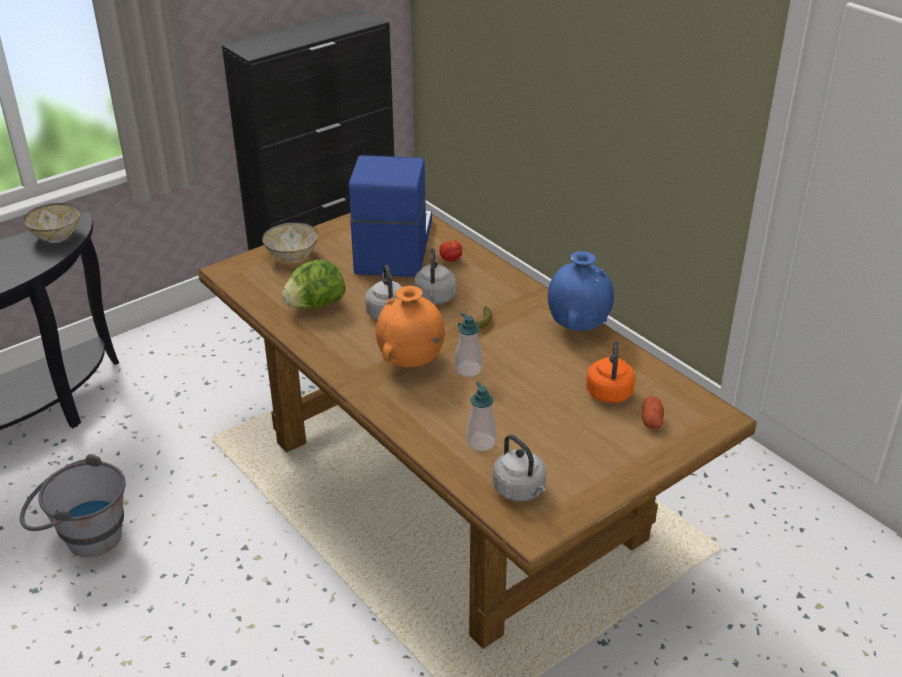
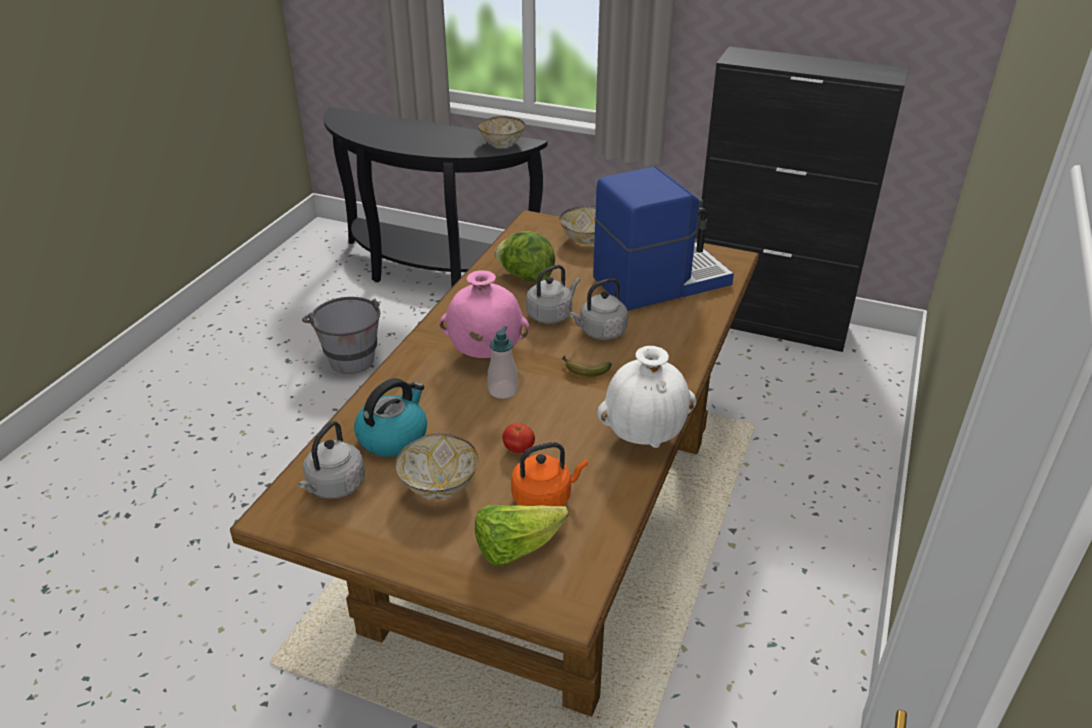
camera: 60 degrees right, 0 degrees up
orange vase [376,286,445,367] -> pink vase [439,270,529,358]
tomato [439,240,462,262] -> tomato moved to [502,423,535,454]
soap dispenser [467,382,496,451] -> kettle [354,378,427,457]
blue vase [548,251,614,331] -> white vase [597,346,696,448]
potato [642,397,664,429] -> lettuce [475,505,568,566]
none -> bowl [395,434,478,499]

